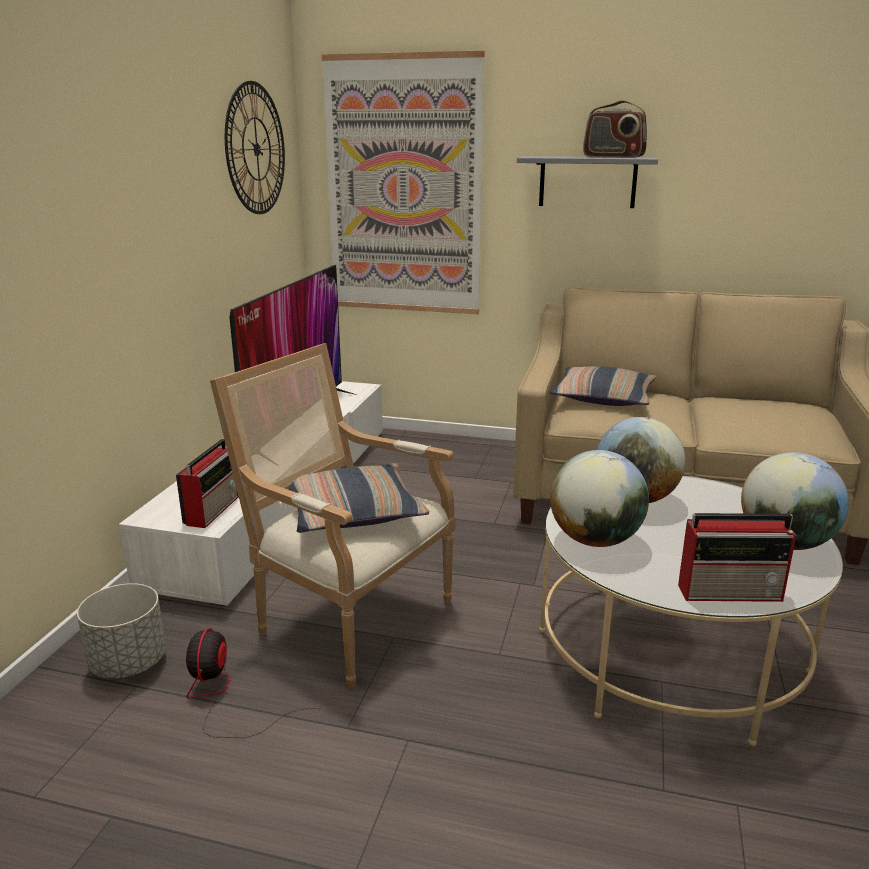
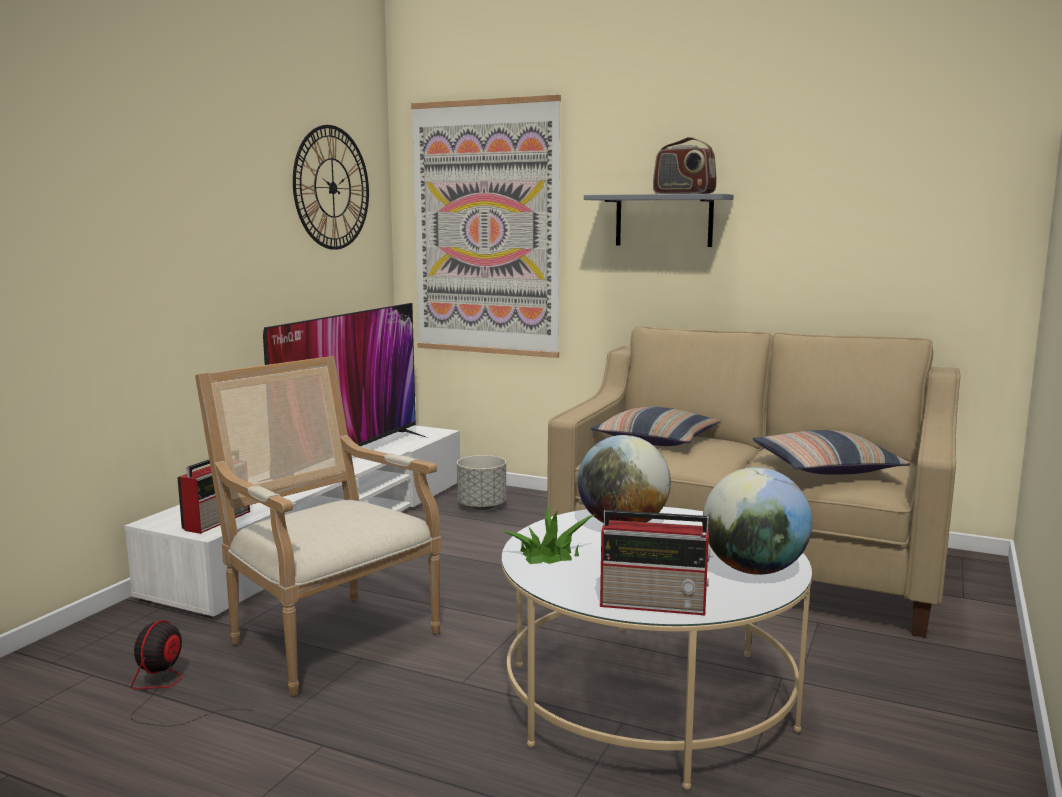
camera: 10 degrees right, 10 degrees down
grey planter [77,583,166,679] -> grey planter moved to [457,455,506,510]
pillow [289,463,429,533] -> pillow moved to [753,430,910,475]
globe [550,450,649,547] -> potted plant [502,506,595,564]

